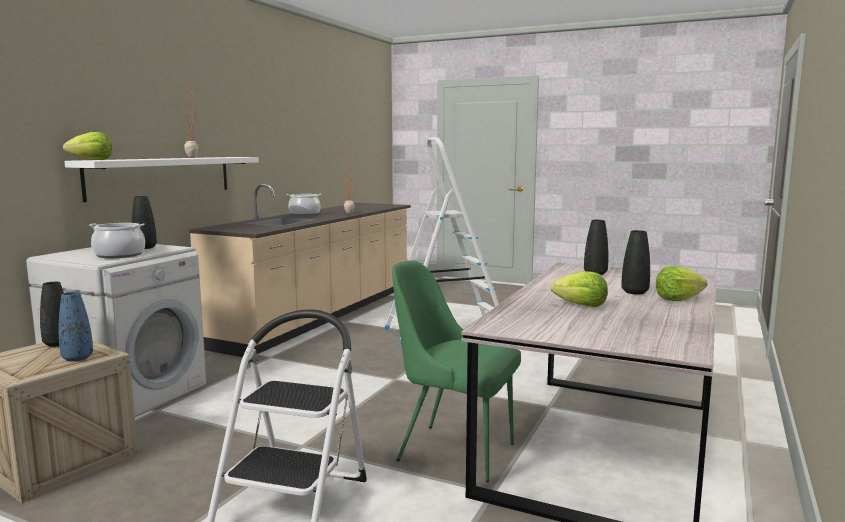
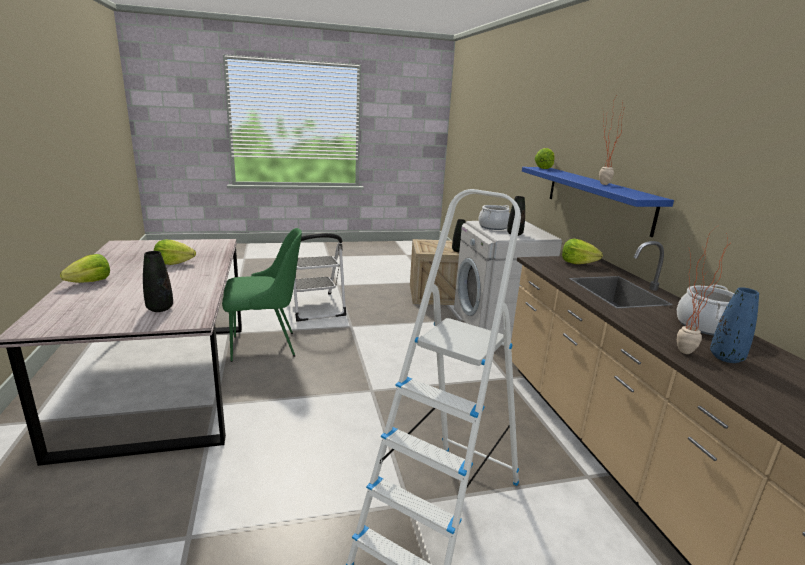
camera: 140 degrees right, 10 degrees up
blue vase [59,292,93,362] -> blue vase moved to [710,287,759,363]
white shelf [64,157,259,202] -> blue shelf [522,167,674,237]
black vase [621,230,650,295] -> none
none -> lettuce [562,239,603,264]

